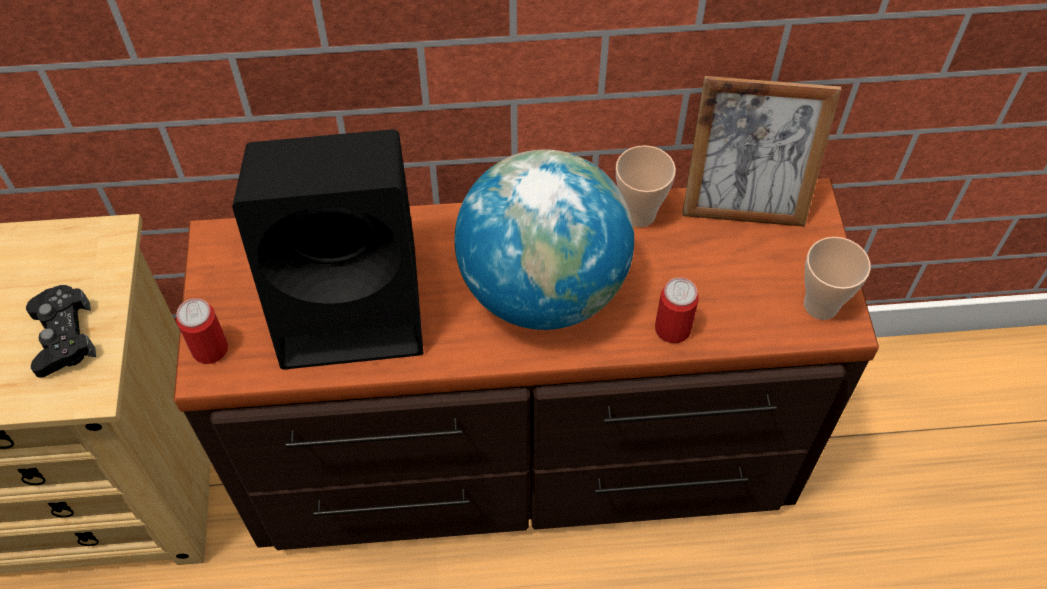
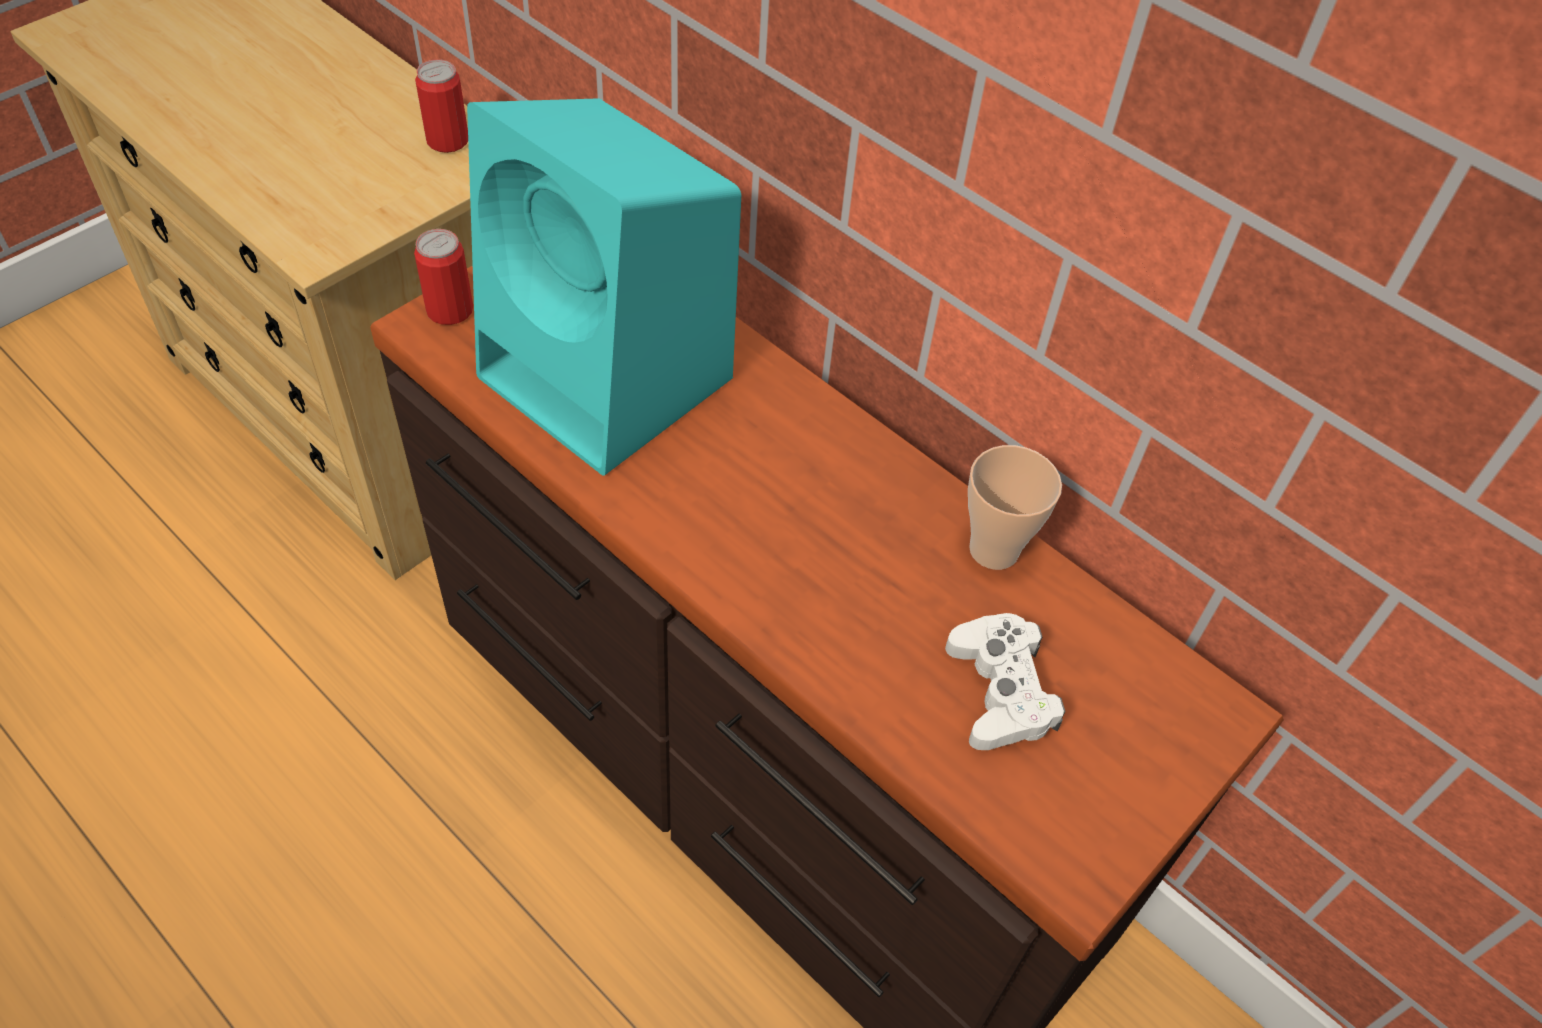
camera: 45 degrees right, 5 degrees down
black game controller [26,285,96,378] -> none
black speaker [232,129,423,370] -> turquoise speaker [467,98,741,476]
globe [455,149,634,330] -> none
can [655,277,699,343] -> can moved to [415,59,468,153]
picture frame [682,76,841,227] -> none
cup [804,237,871,320] -> none
none -> white game controller [945,613,1065,750]

